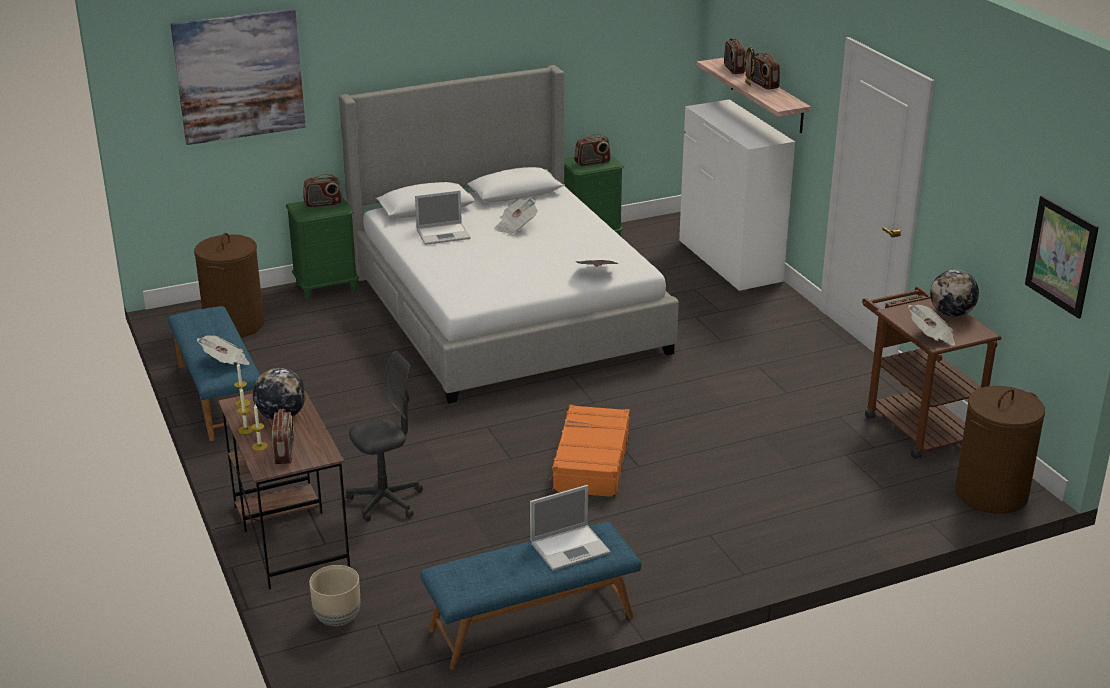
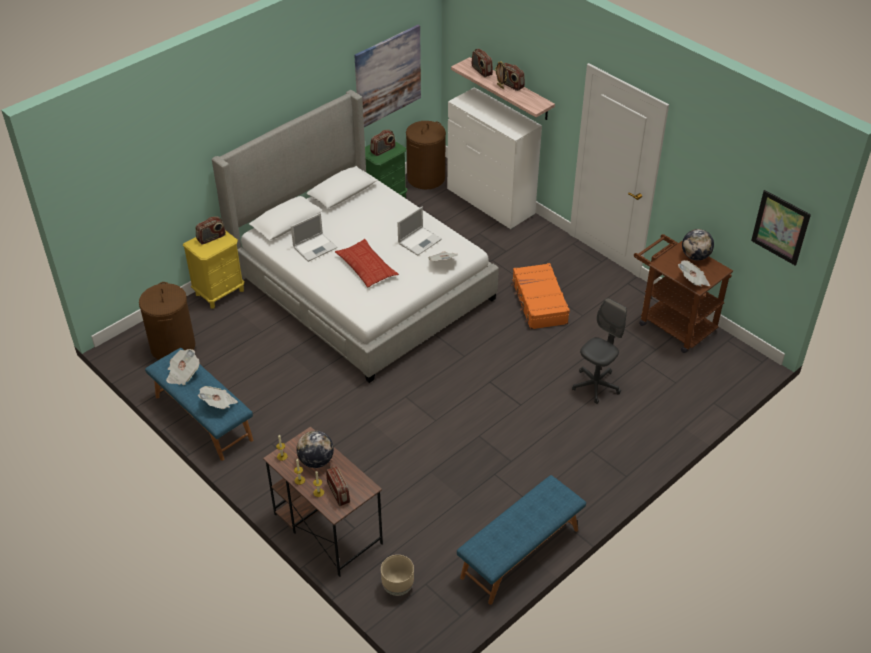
camera: 20 degrees left, 15 degrees up
picture [170,9,306,145] -> picture moved to [354,25,421,127]
green nightstand [286,197,359,300] -> yellow nightstand [183,230,245,308]
grey office chair [346,351,423,522] -> grey office chair moved to [572,298,627,404]
newspaper [494,199,538,234] -> newspaper moved to [166,349,199,385]
laptop [530,485,611,571] -> laptop moved to [397,207,442,256]
orange suitcase [549,405,630,497] -> orange suitcase moved to [511,263,570,329]
brown laundry basket [955,386,1045,514] -> brown laundry basket moved to [406,121,446,189]
none -> pillow [335,239,399,287]

